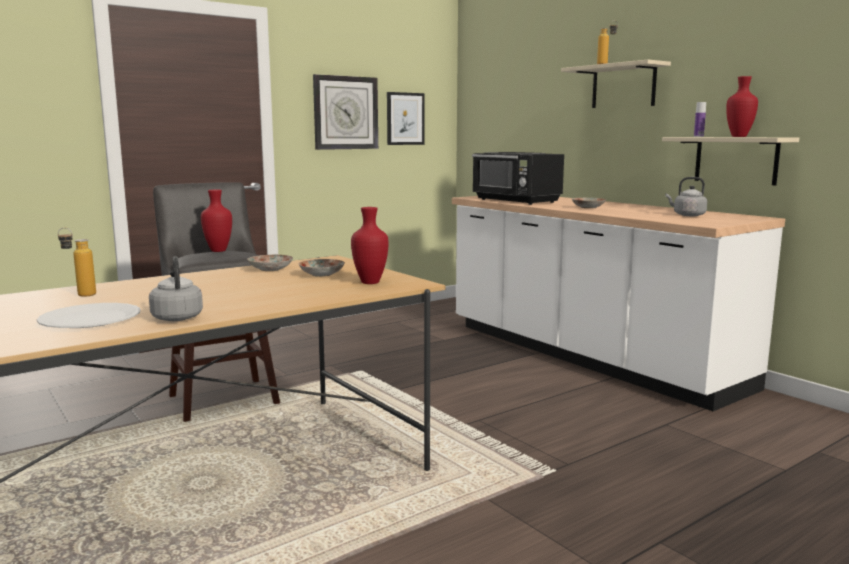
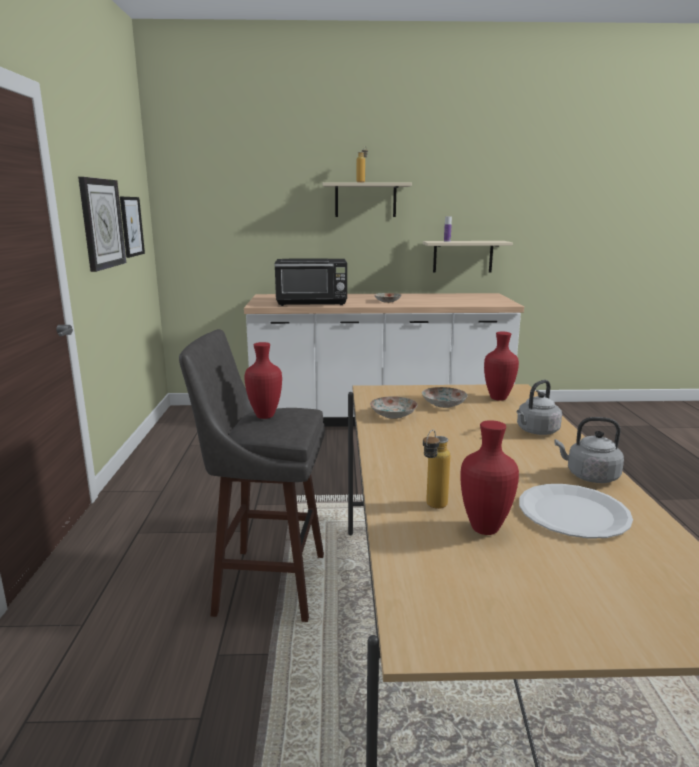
camera: 55 degrees left, 5 degrees up
grey kettle [665,177,707,216] -> grey kettle moved to [517,380,562,435]
red vase [726,76,758,137] -> red vase moved to [460,420,519,535]

